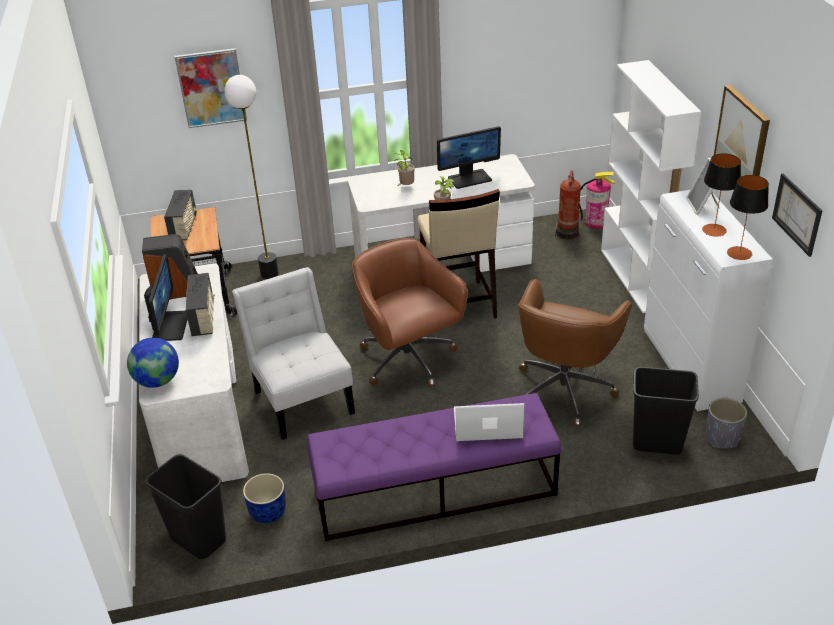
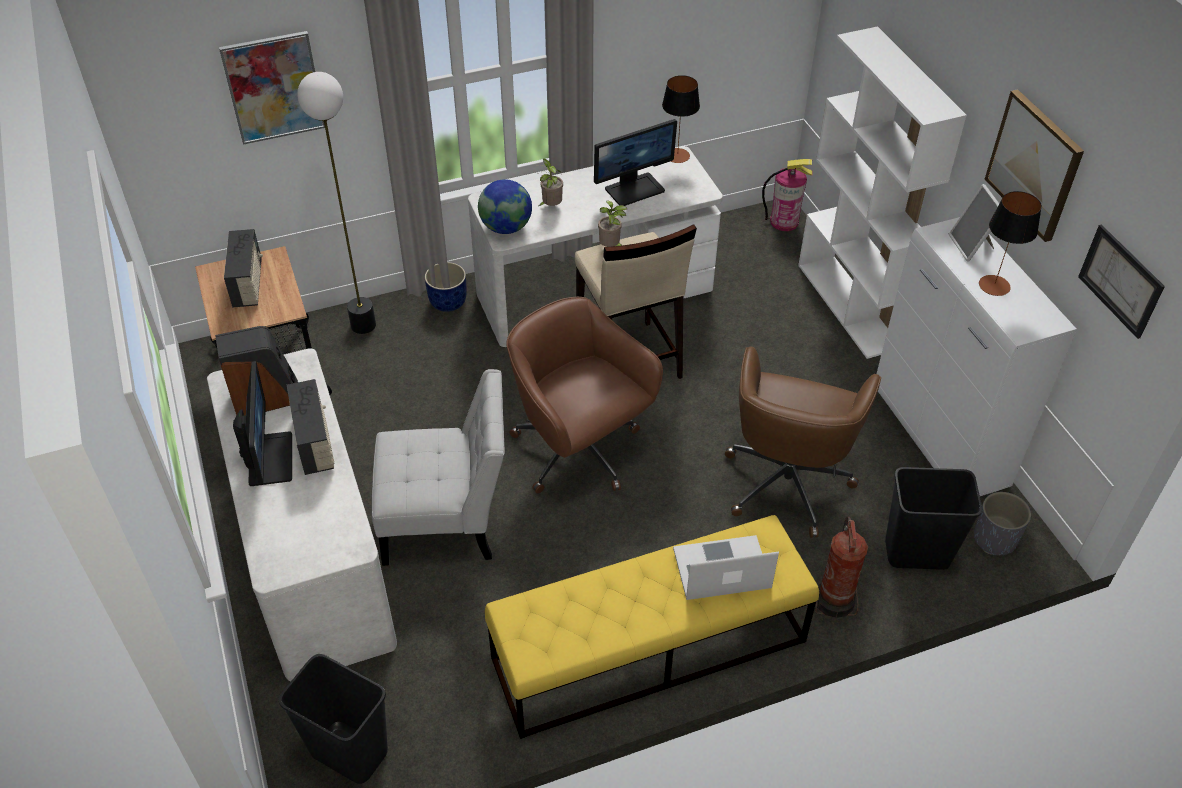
camera: 10 degrees left, 10 degrees up
globe [127,338,179,388] -> globe moved to [478,179,532,234]
white chair [232,267,355,440] -> white chair turned 120 degrees clockwise [372,369,505,566]
blue planter [243,473,286,524] -> blue planter moved to [425,262,466,312]
purple bench [307,393,561,541] -> yellow bench [485,515,819,739]
fire extinguisher [555,171,581,240] -> fire extinguisher moved to [815,516,868,618]
table lamp [727,175,769,260] -> table lamp moved to [662,75,700,163]

